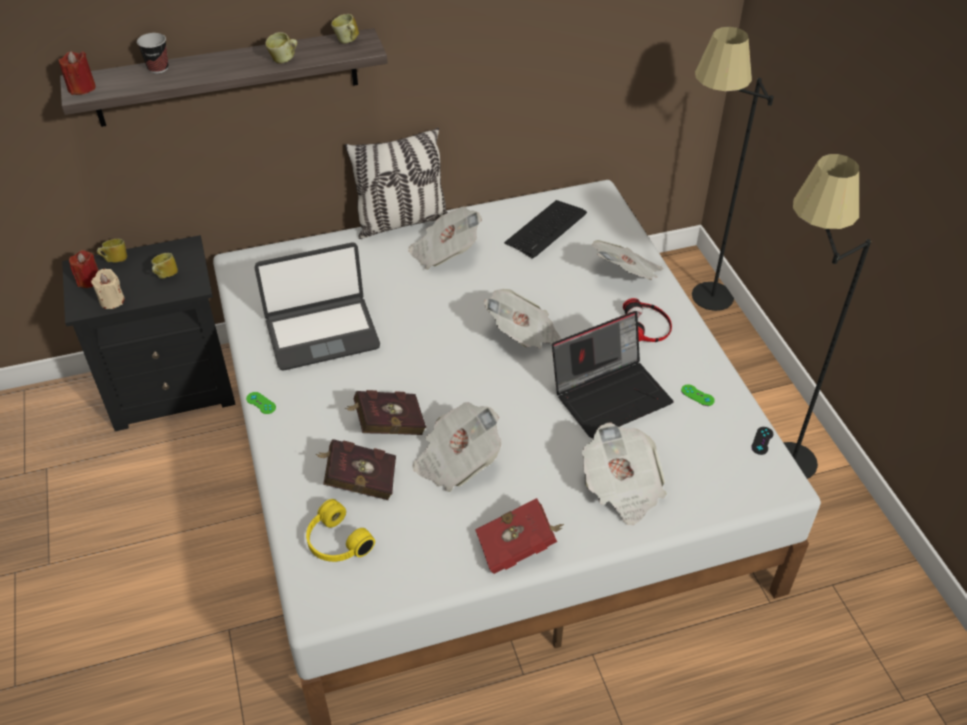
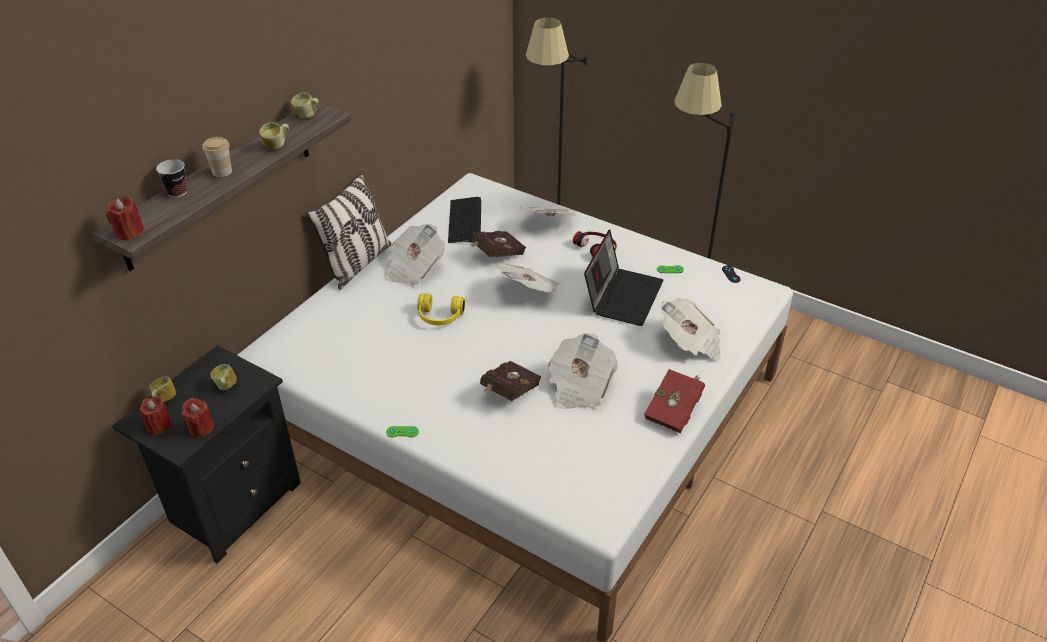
camera: 40 degrees left, 5 degrees down
beige candle [91,269,125,309] -> red candle [181,398,215,437]
laptop [254,243,380,370] -> none
yellow headphones [306,499,375,562] -> yellow headphones moved to [417,293,465,325]
red book [315,439,396,500] -> red book moved to [470,231,526,257]
none -> cup [202,137,232,177]

